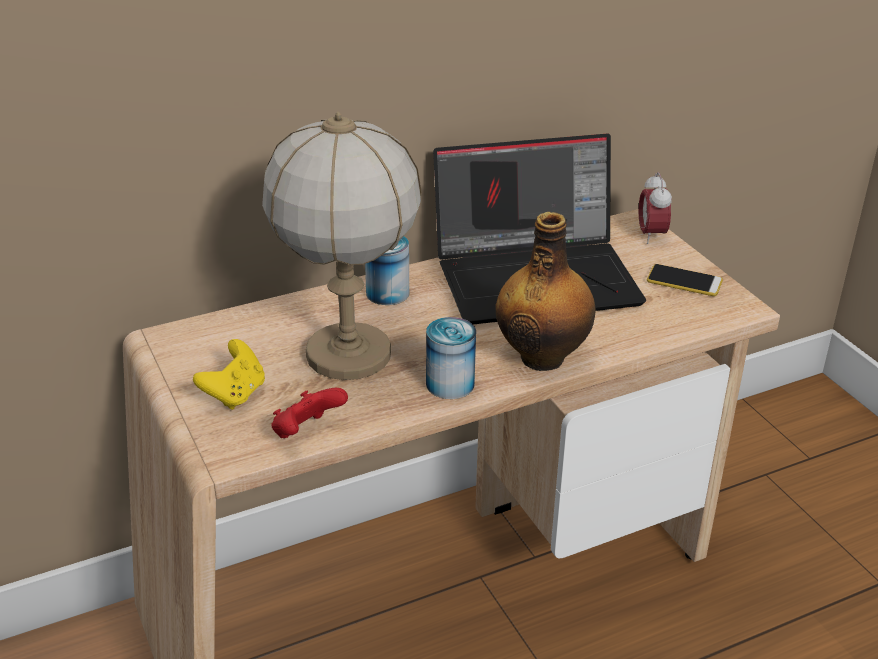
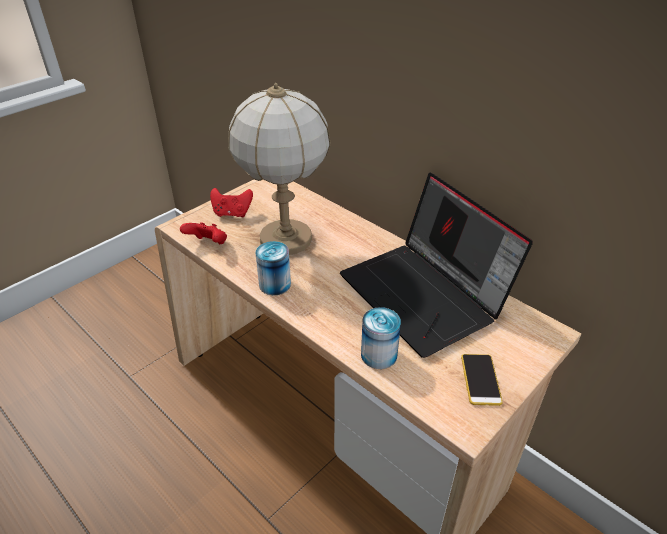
camera: 70 degrees right, 5 degrees up
yellow game controller [193,339,265,410] -> red game controller [210,188,253,218]
can [365,236,409,305] -> can moved to [361,307,401,369]
bottle [496,212,596,371] -> none
alarm clock [639,172,672,244] -> none

